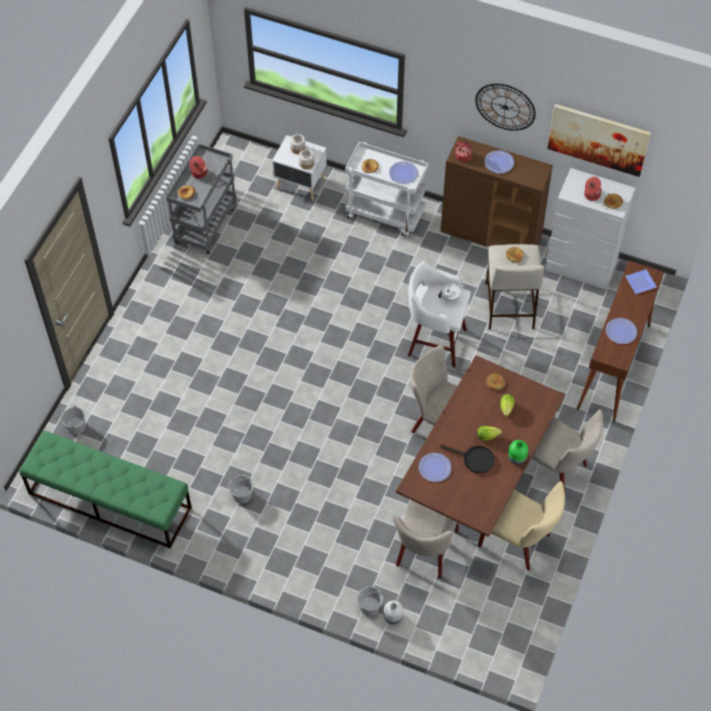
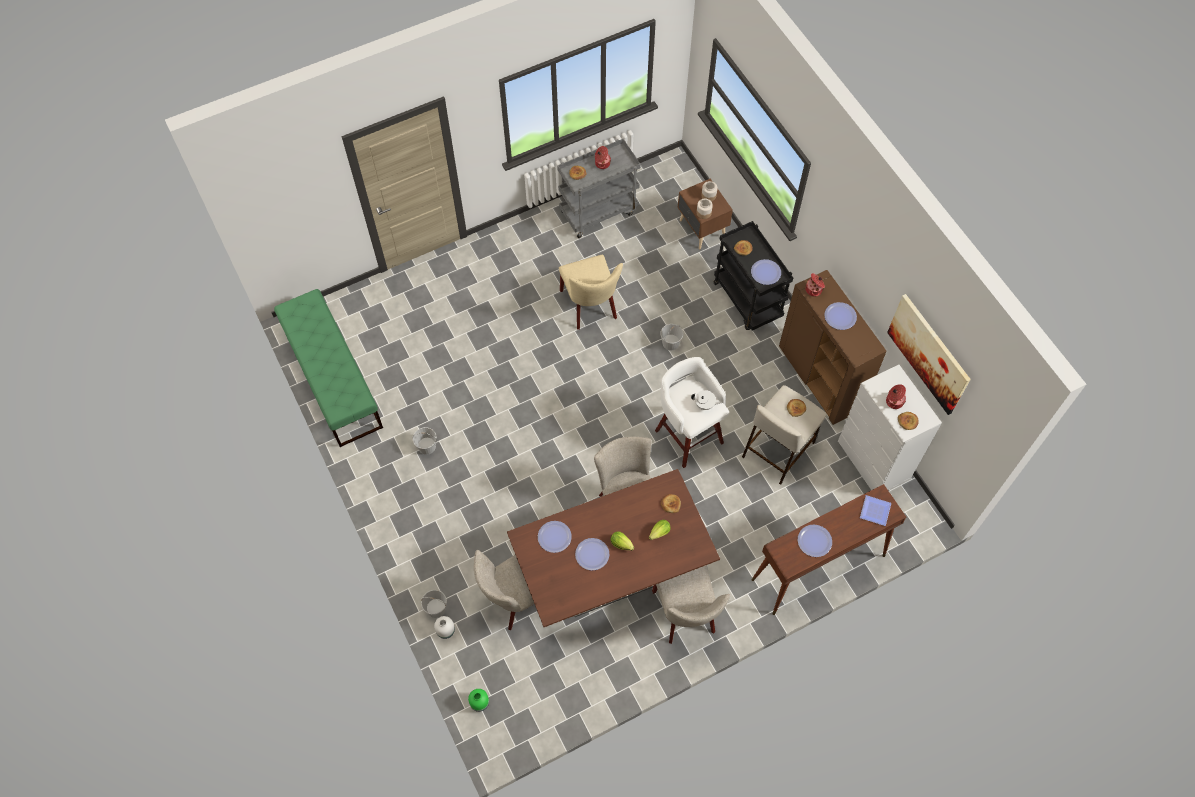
camera: 40 degrees right, 5 degrees up
white bucket [61,406,86,435] -> white bucket moved to [660,324,683,351]
white nightstand [272,135,327,201] -> brown nightstand [678,178,733,249]
white cart [345,142,428,236] -> black cart [713,221,793,330]
black frying pan [440,445,494,473] -> plate [575,538,609,570]
wall clock [475,84,536,131] -> none
beige chair [478,481,565,570] -> beige chair moved to [559,255,623,330]
green vase [508,440,528,464] -> green vase moved to [468,689,489,712]

